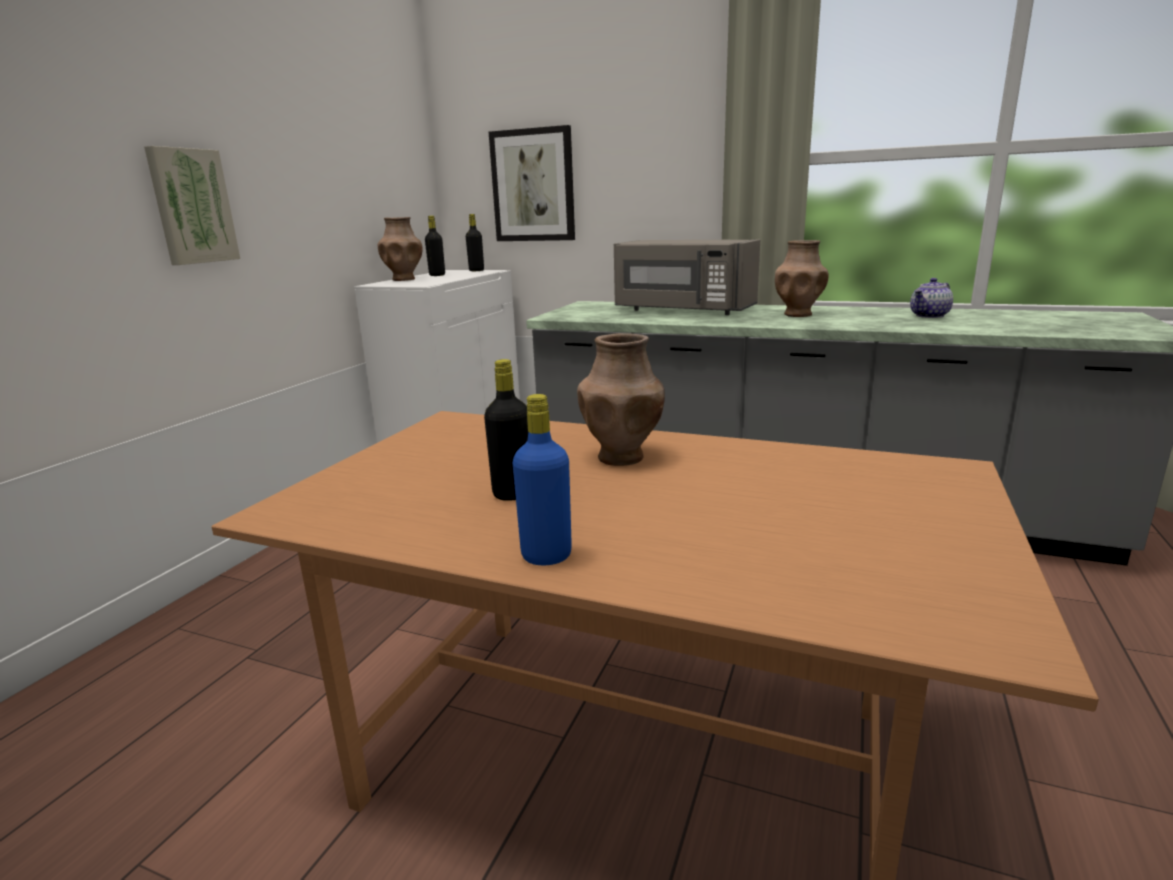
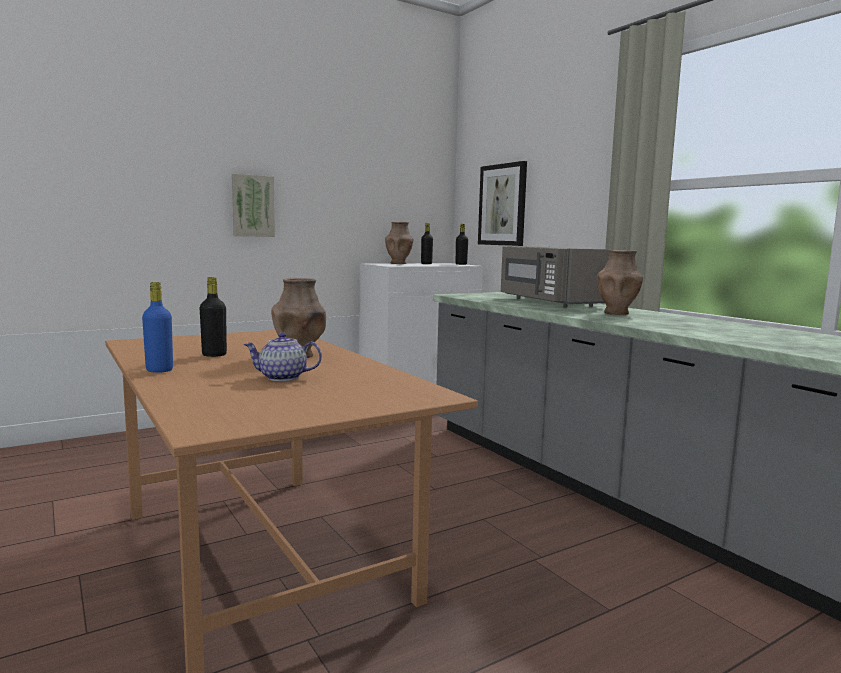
camera: 35 degrees right, 10 degrees down
teapot [910,278,953,318] -> teapot moved to [244,332,322,381]

